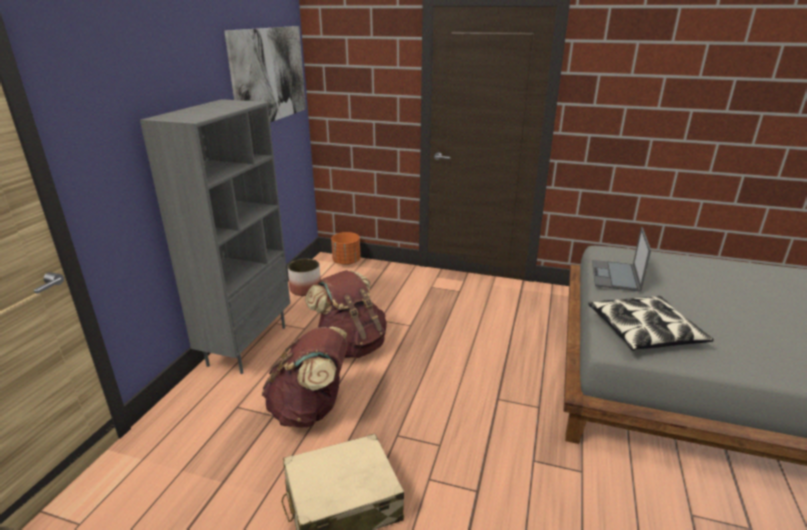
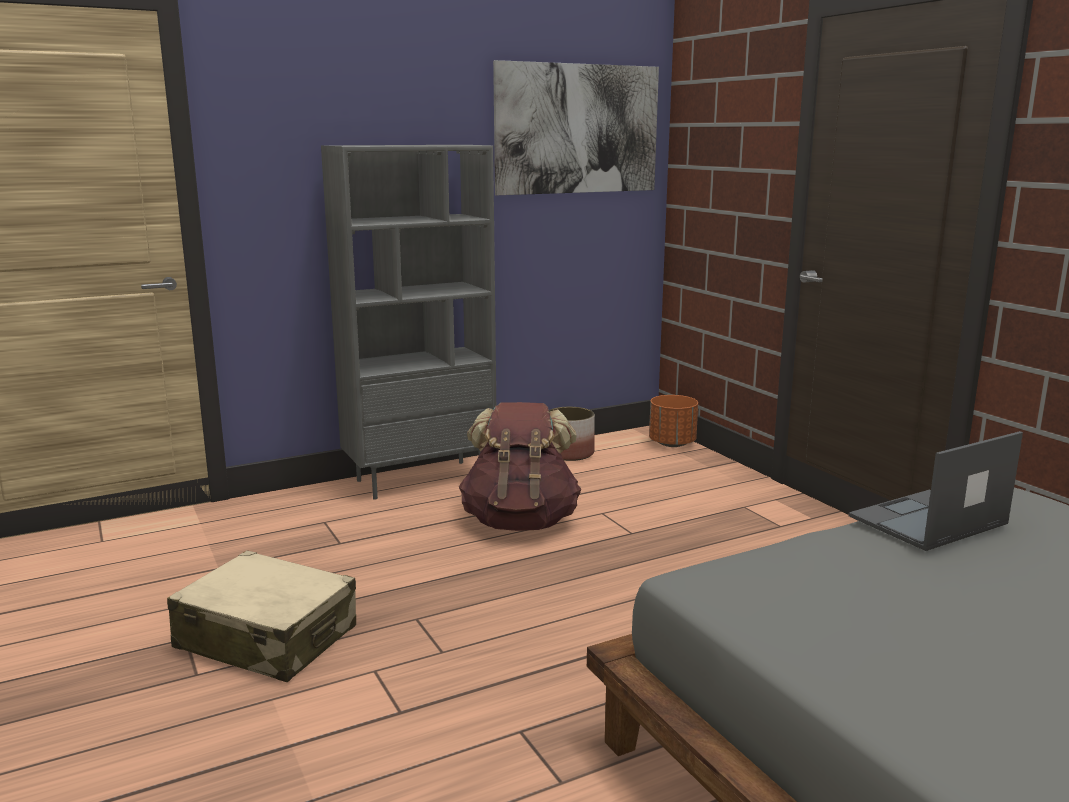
camera: 45 degrees right, 10 degrees down
brown backpack [262,327,348,428] -> none
pillow [588,296,714,351] -> none

